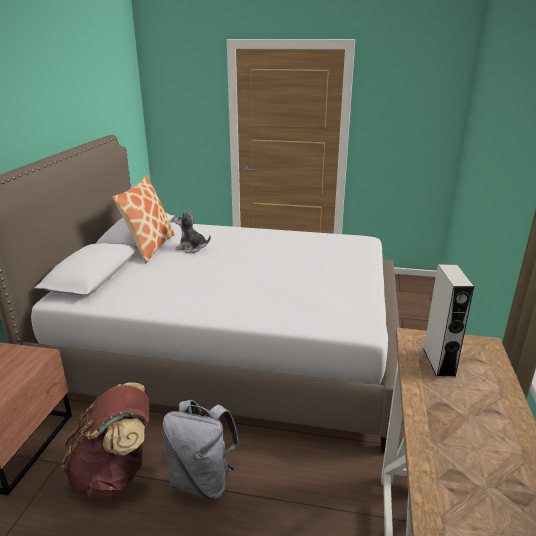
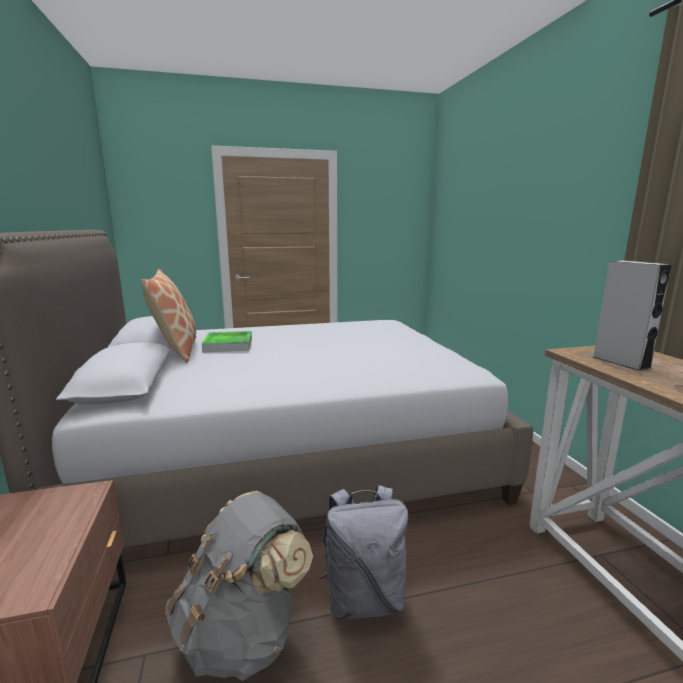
camera: 25 degrees left, 10 degrees down
brown backpack [62,383,149,498] -> grey backpack [165,491,313,681]
plush toy [174,210,211,253] -> tray [202,331,252,352]

